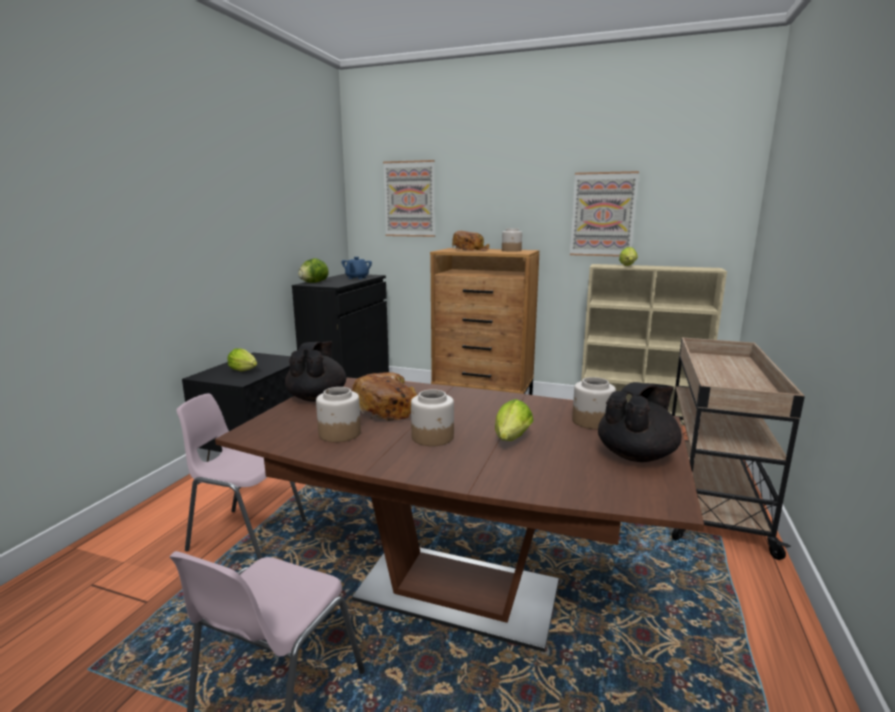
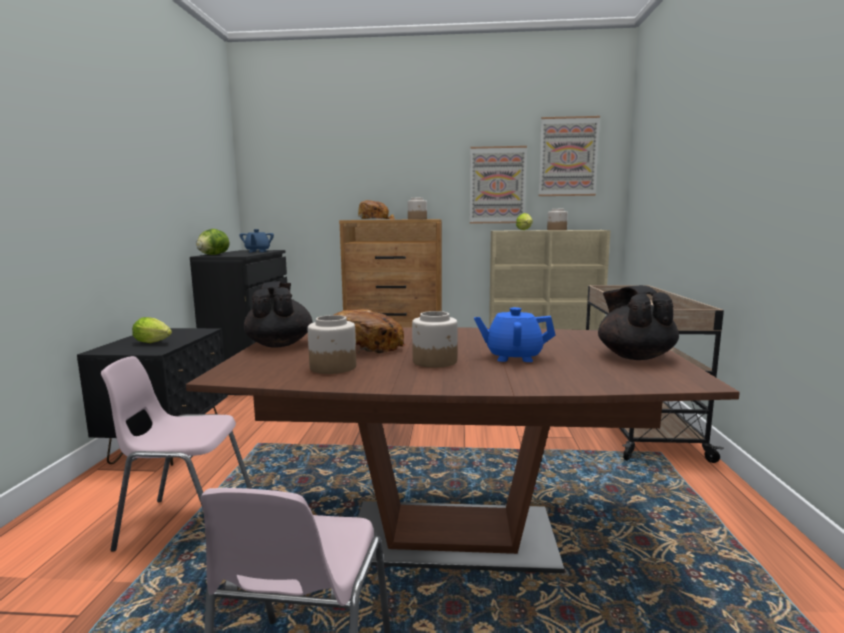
camera: 15 degrees left, 5 degrees down
picture [383,160,435,237] -> picture moved to [539,116,600,196]
lettuce [495,399,533,441] -> blue teapot [474,307,556,362]
jar [572,377,616,429] -> jar moved to [547,209,568,230]
black teapot [598,382,682,462] -> black teapot turned 45 degrees counterclockwise [598,285,679,360]

